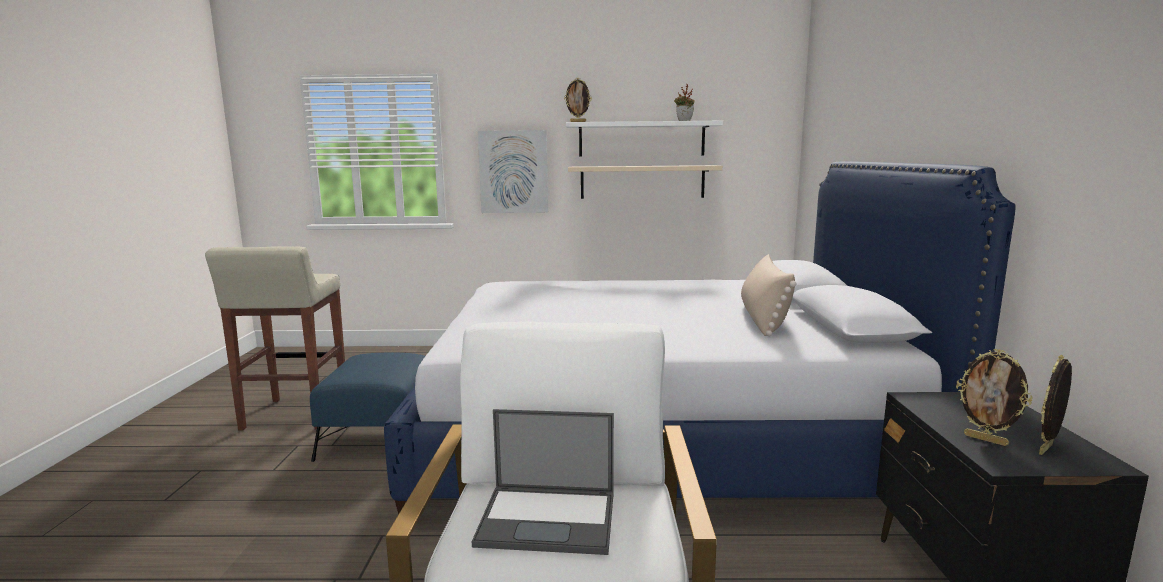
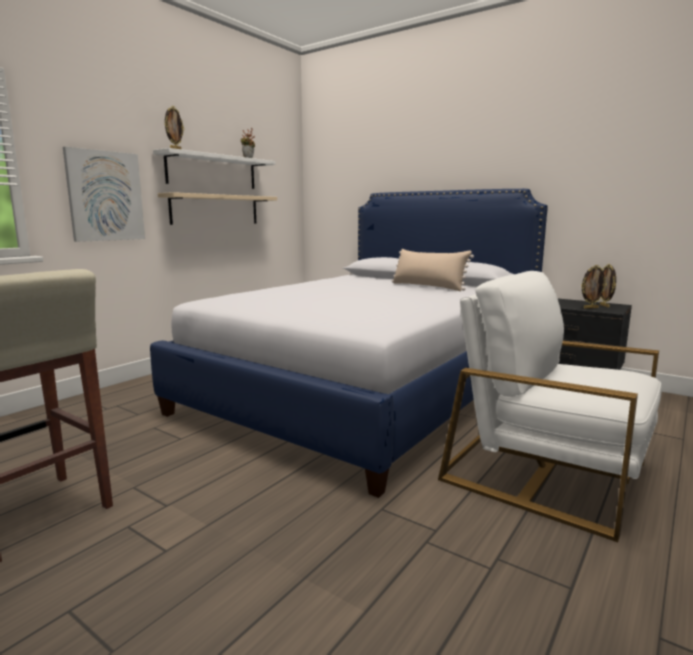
camera: 55 degrees left, 0 degrees up
blue ottoman [310,353,425,462] -> none
laptop [472,409,614,555] -> none

